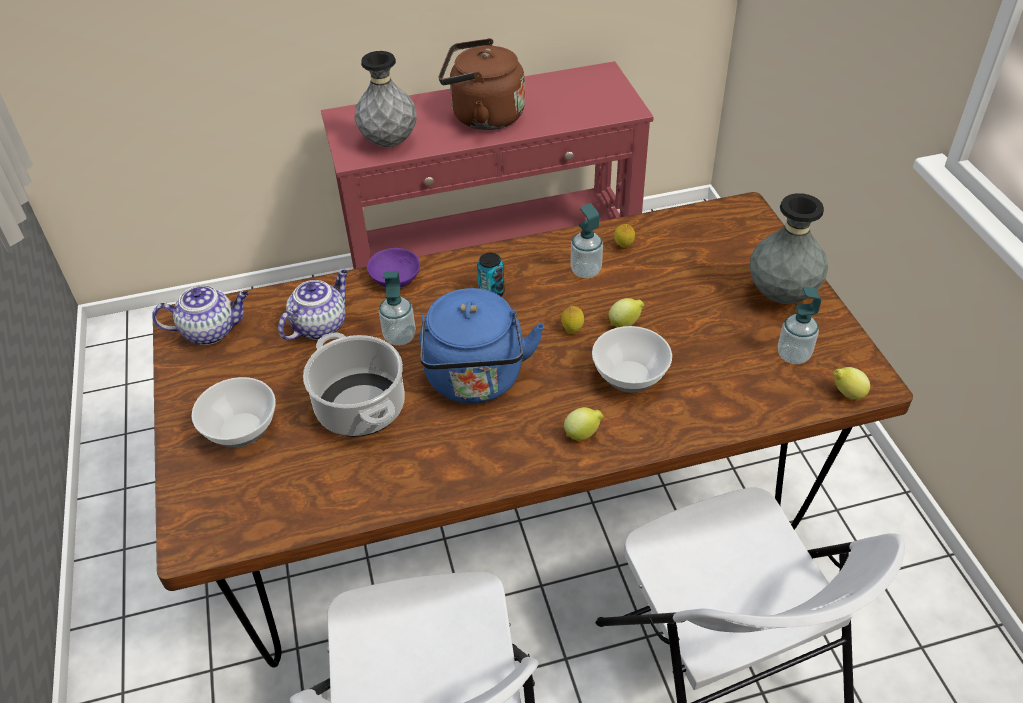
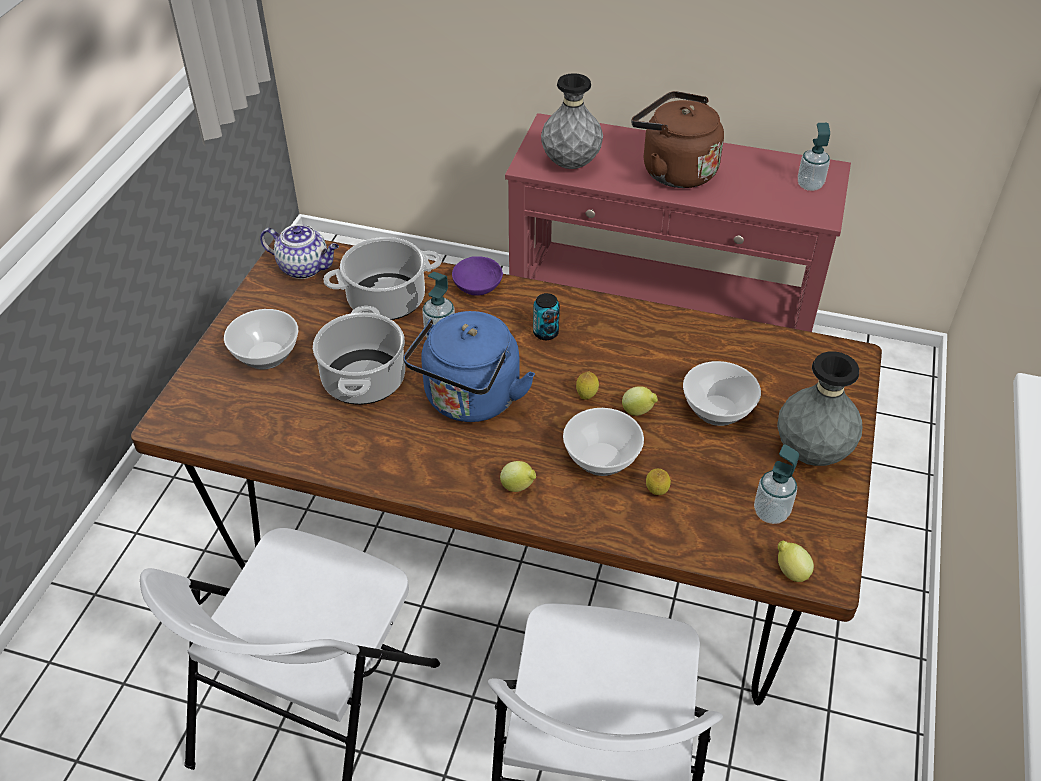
camera: 30 degrees right, 0 degrees up
teapot [278,270,348,340] -> cooking pot [323,237,442,320]
soap dispenser [571,203,603,278] -> soap dispenser moved to [798,123,830,191]
lemon [614,224,635,248] -> lemon moved to [646,469,671,495]
none -> bowl [683,361,761,426]

